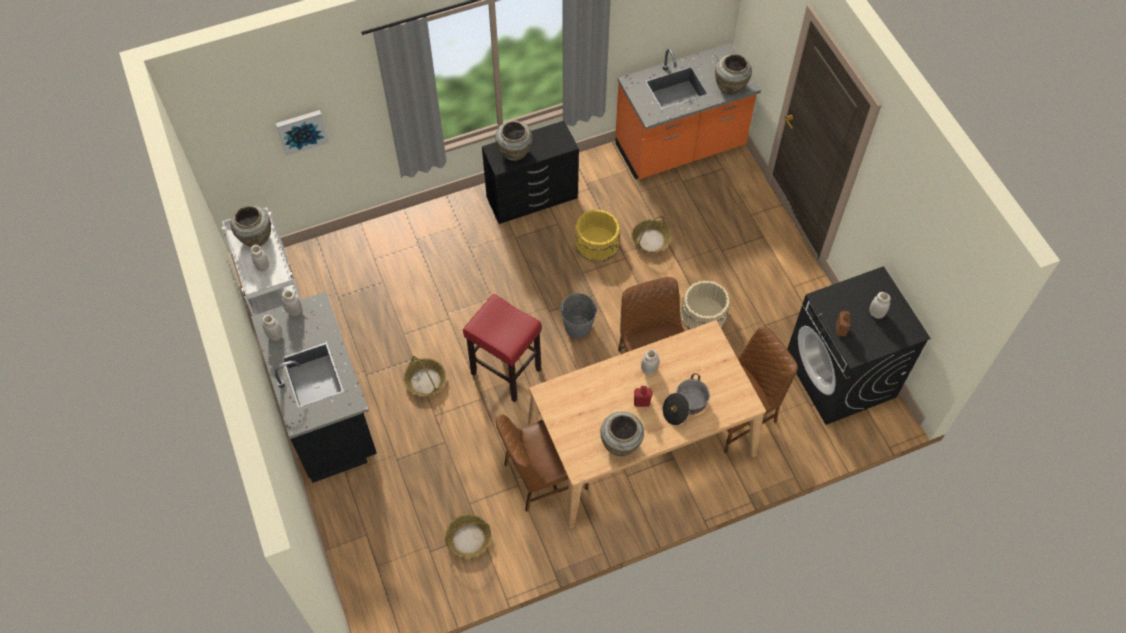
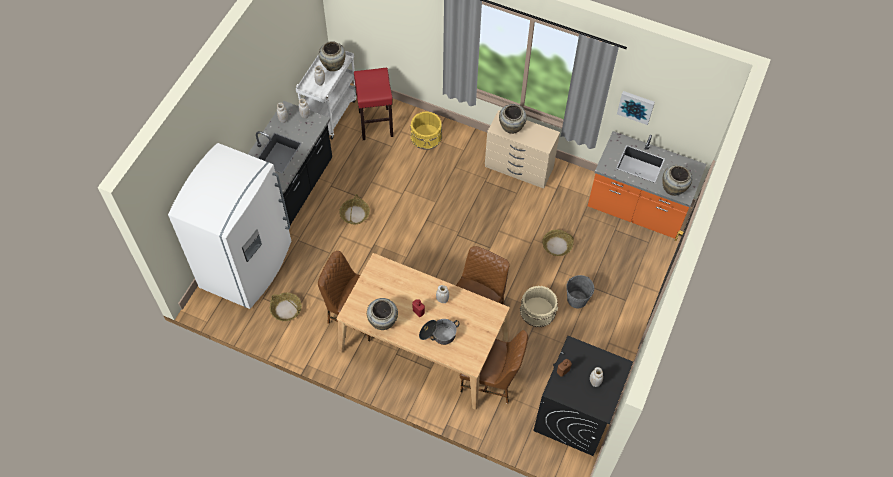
camera: 45 degrees right, 0 degrees up
picture [276,110,329,156] -> picture moved to [617,91,655,125]
red stool [463,294,541,402] -> red stool moved to [354,68,393,140]
black dresser [482,121,579,224] -> beige dresser [485,110,560,189]
grey bucket [560,293,597,338] -> grey bucket moved to [566,275,594,308]
yellow bucket [574,209,621,262] -> yellow bucket moved to [410,111,442,150]
none -> white fridge [168,143,291,309]

